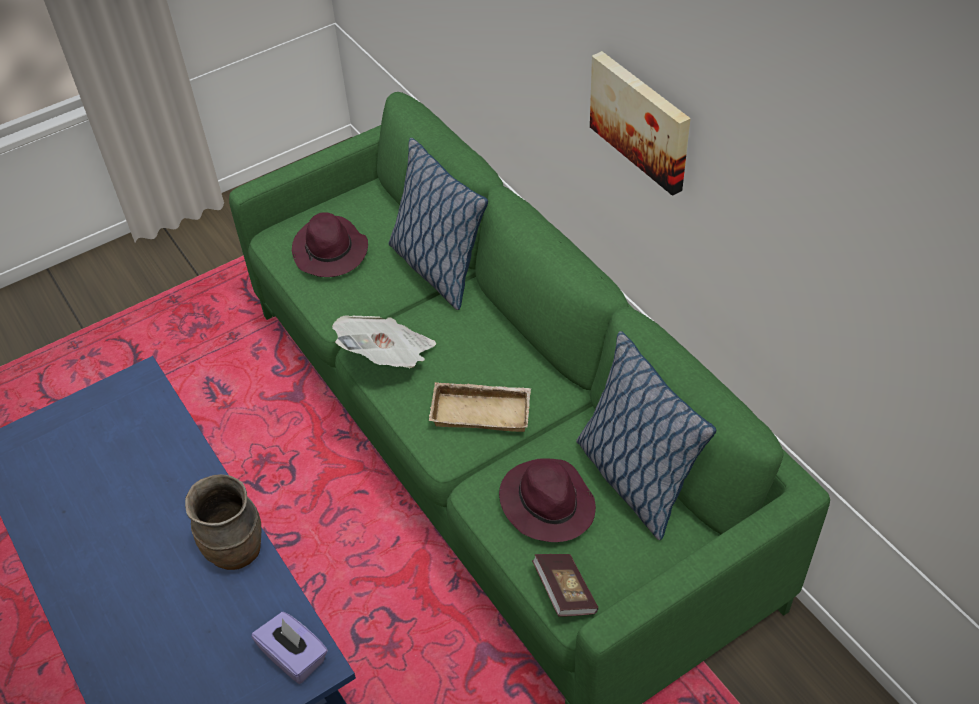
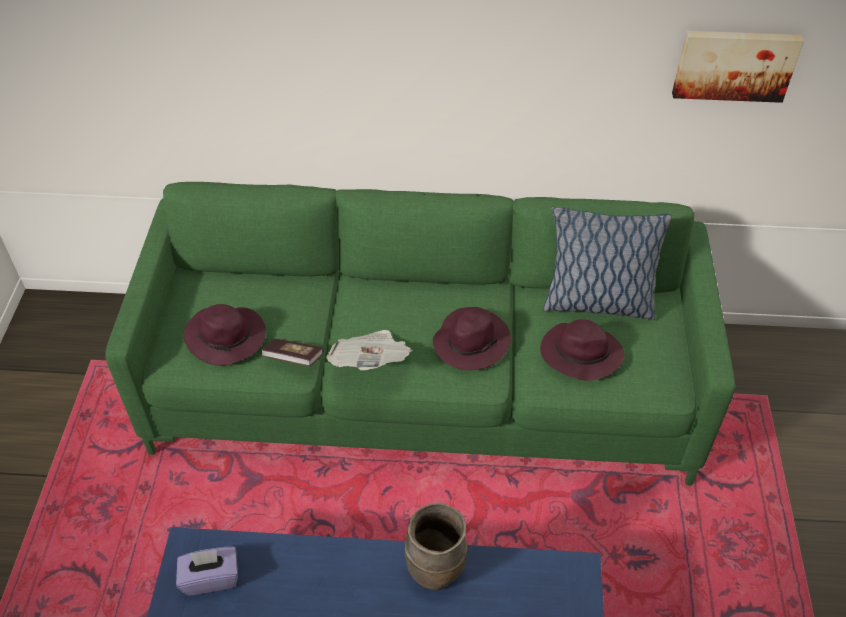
camera: 55 degrees left, 0 degrees up
purple tissue box [251,612,328,684] -> purple tissue box moved to [176,547,238,596]
pillow [389,138,488,310] -> none
beige tray [429,382,531,432] -> purple hat [433,307,511,370]
book [532,554,598,617] -> book moved to [261,339,324,366]
picture [590,51,691,196] -> picture moved to [672,31,804,103]

